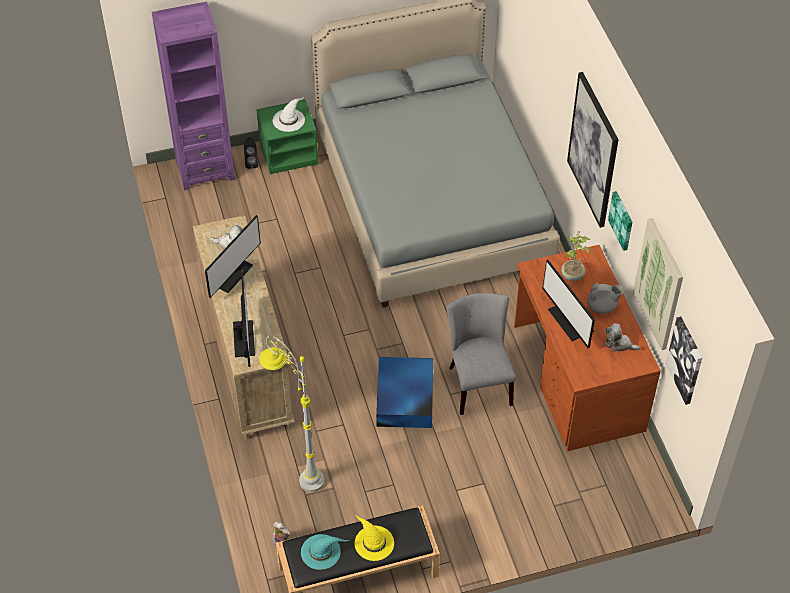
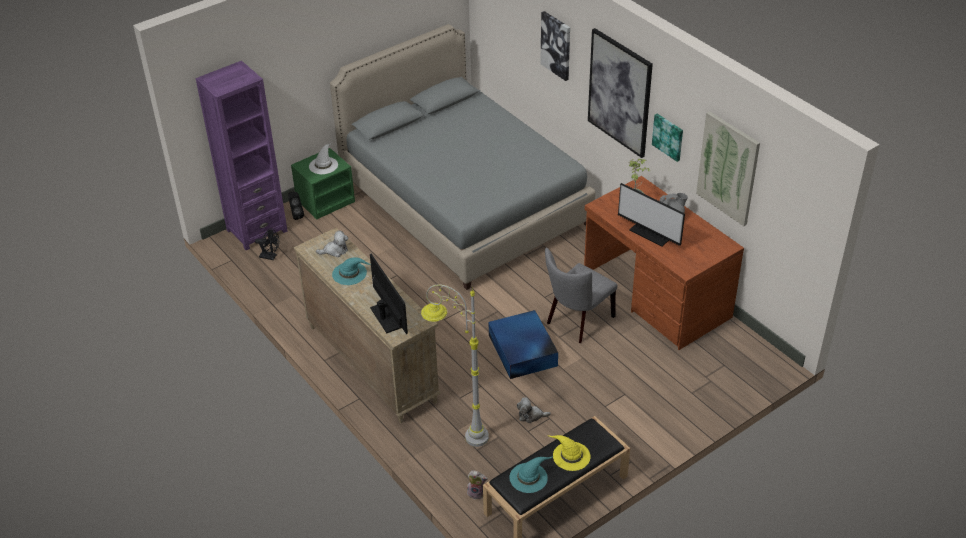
camera: 20 degrees left, 10 degrees down
monitor [205,215,261,298] -> turquoise hat [332,257,371,285]
grey chair [447,293,516,415] -> grey chair turned 105 degrees counterclockwise [545,247,618,343]
plush toy [605,323,640,352] -> plush toy moved to [517,398,551,423]
picture [666,316,702,405] -> picture moved to [540,11,570,81]
none -> black fan [255,228,279,260]

